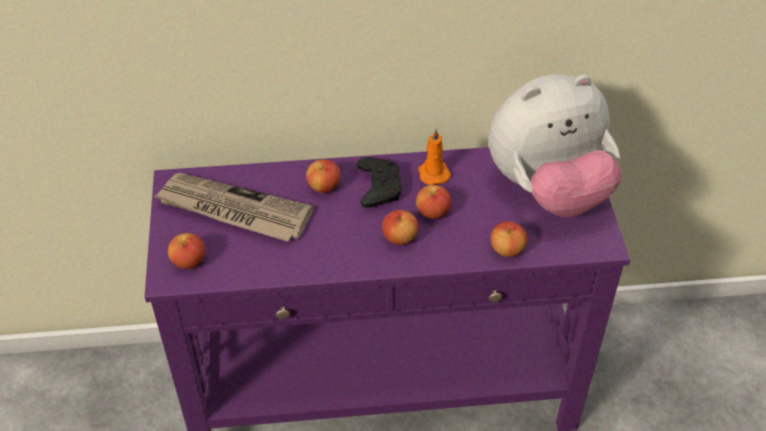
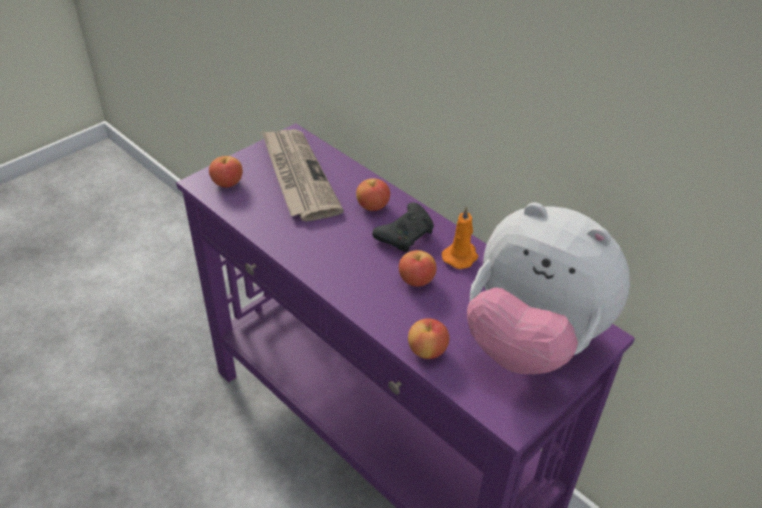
camera: 50 degrees right, 5 degrees down
apple [382,210,418,245] -> none

